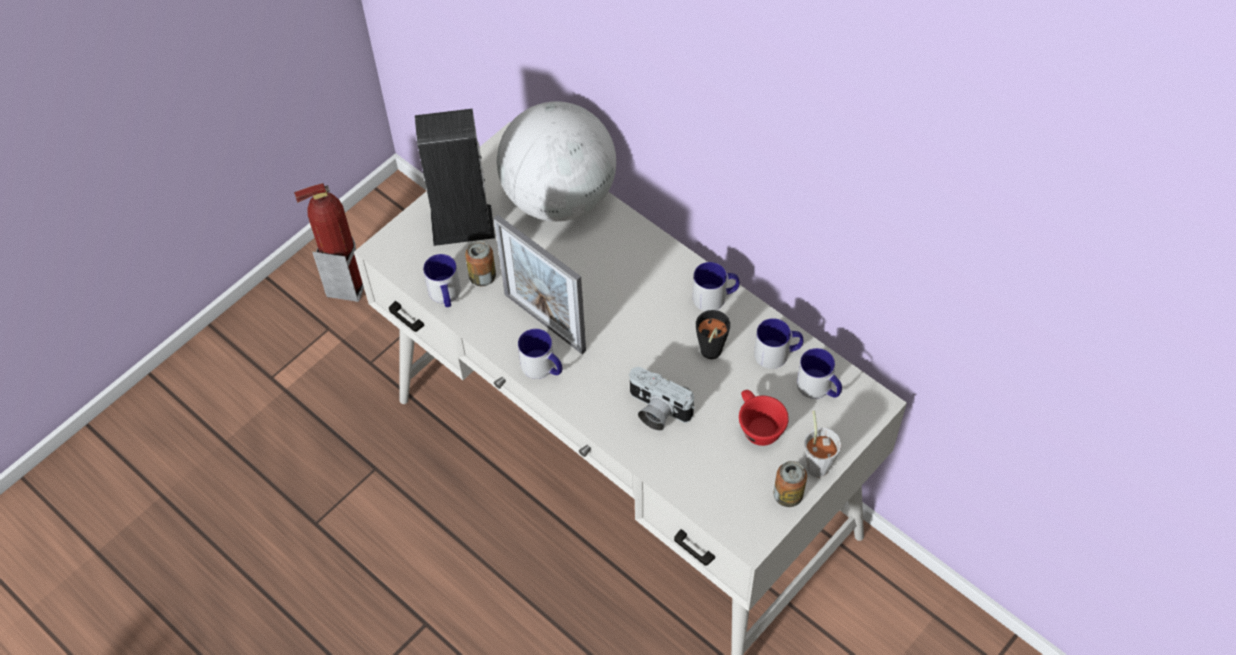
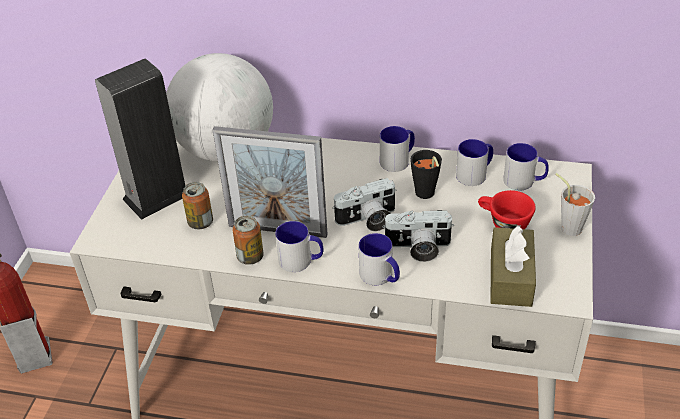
camera: 30 degrees left, 15 degrees down
mug [423,254,461,307] -> mug moved to [358,233,400,285]
can [773,461,807,507] -> can moved to [233,216,264,265]
none -> camera [332,178,396,231]
none -> brown tissue box [490,225,536,307]

